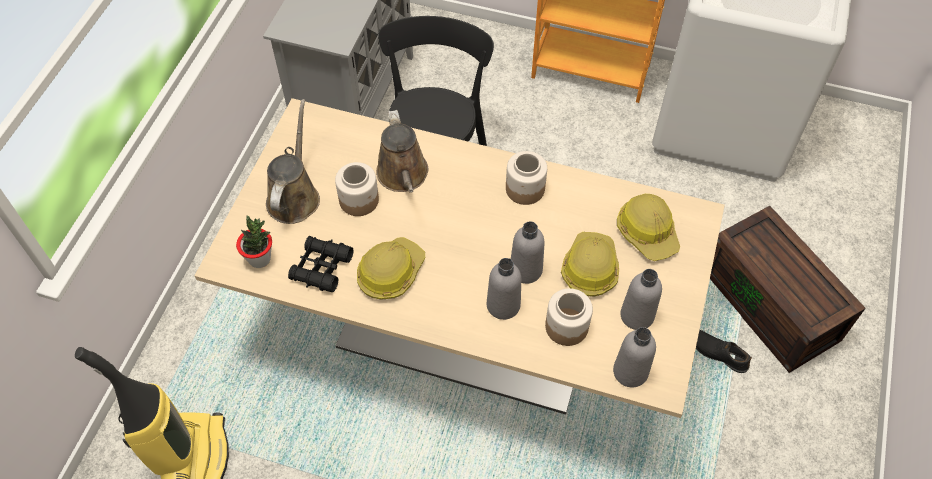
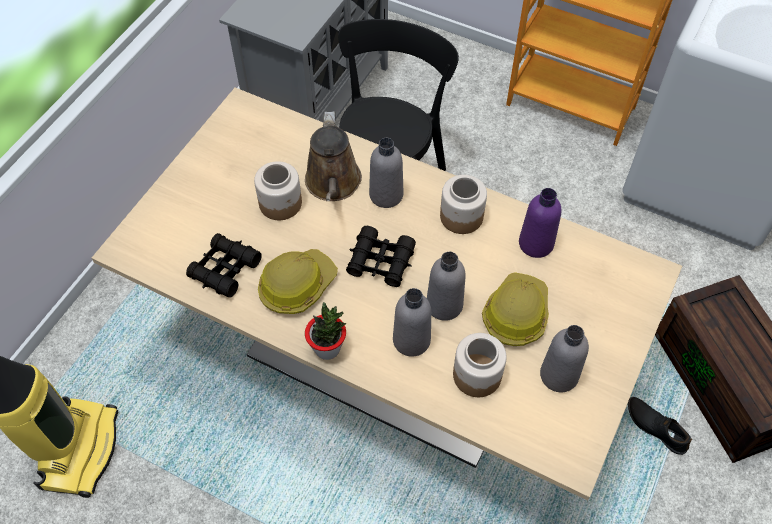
camera: 10 degrees right, 0 degrees up
potted plant [236,215,272,268] -> potted plant moved to [305,302,346,360]
brown watering can [266,99,320,224] -> none
grey bottle [613,327,656,388] -> grey bottle moved to [369,138,403,208]
hard hat [617,194,680,261] -> none
none -> black binoculars [346,226,416,287]
none -> purple bottle [519,188,562,258]

